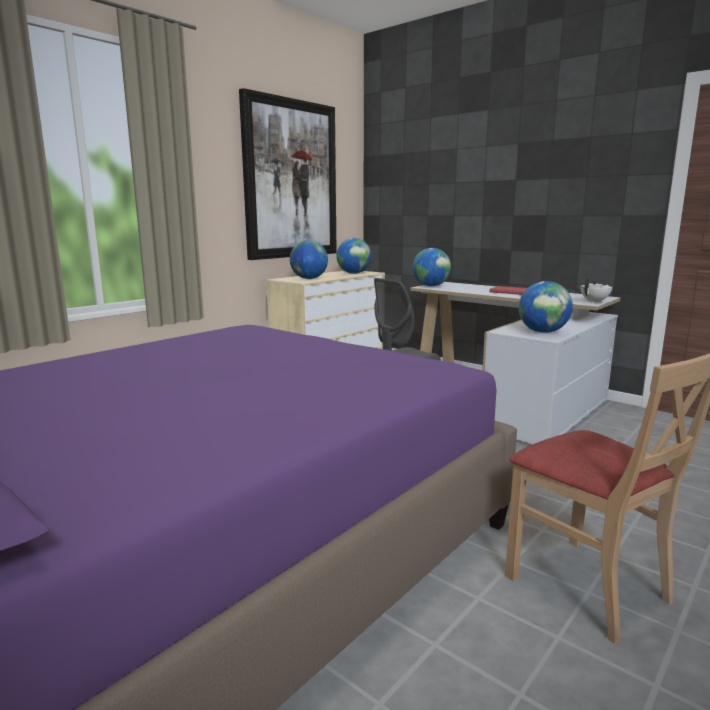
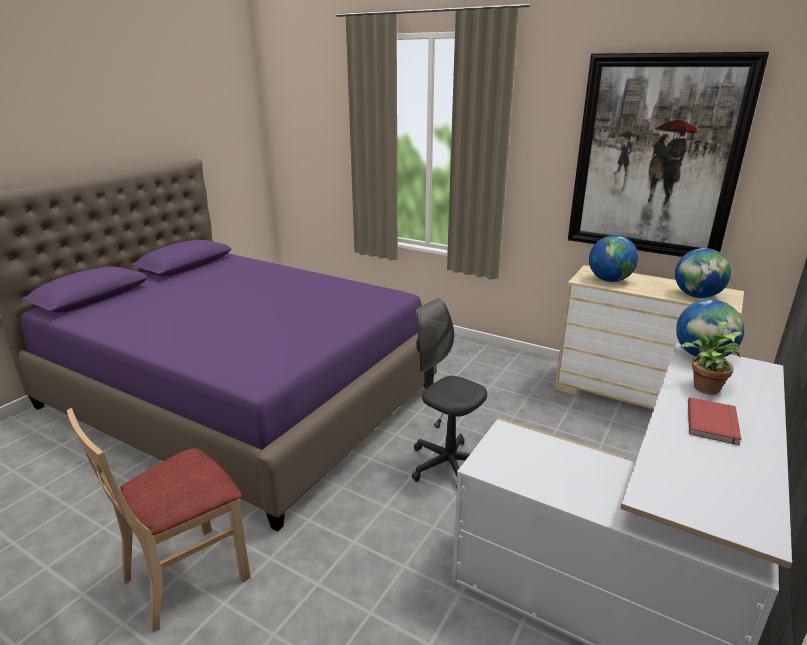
camera: 80 degrees right, 10 degrees up
globe [518,281,573,333] -> none
white teapot [580,277,612,303] -> none
none -> potted plant [681,321,743,395]

